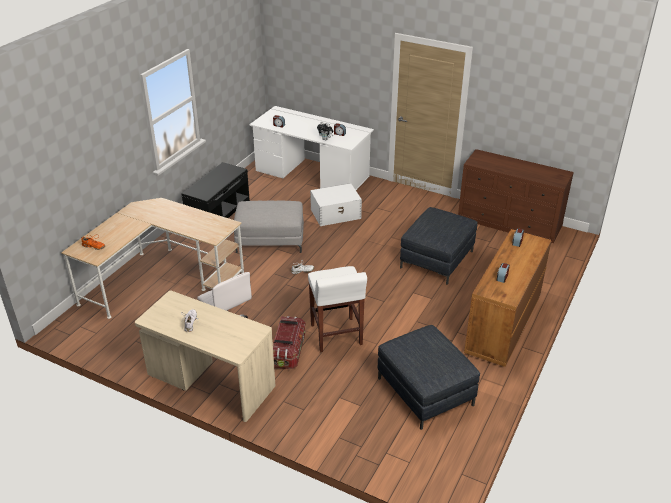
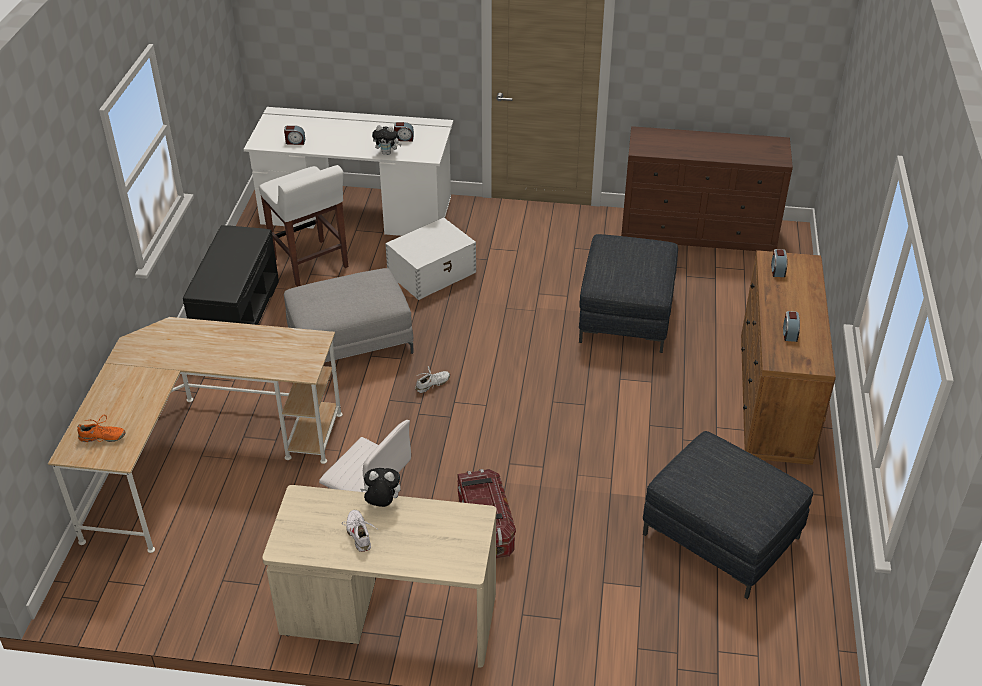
camera: 20 degrees left, 5 degrees up
white stool [308,266,367,352] -> white stool moved to [259,165,348,287]
none -> plush toy [360,468,401,507]

